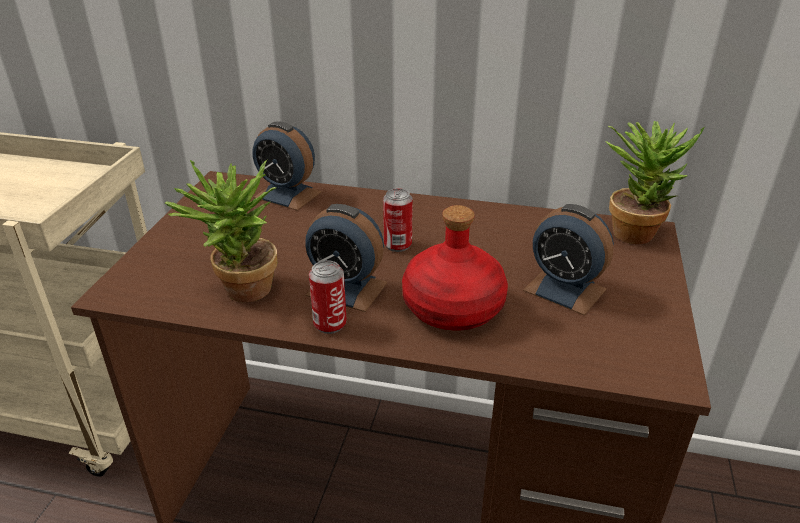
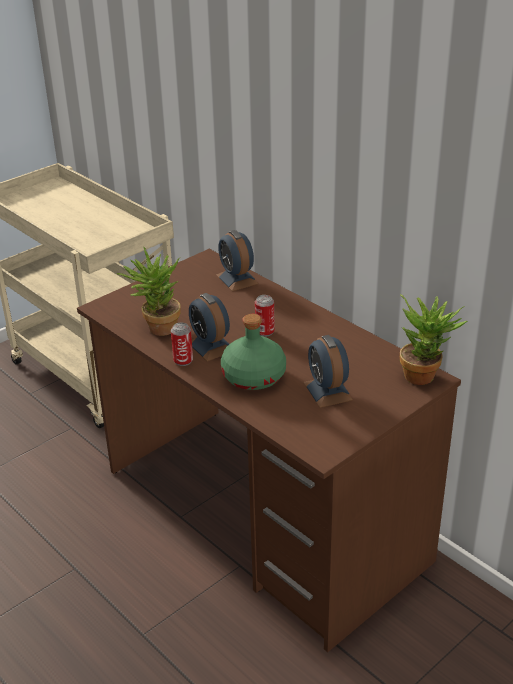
camera: 35 degrees right, 0 degrees up
red bottle [402,205,508,331] -> green bottle [221,314,286,390]

